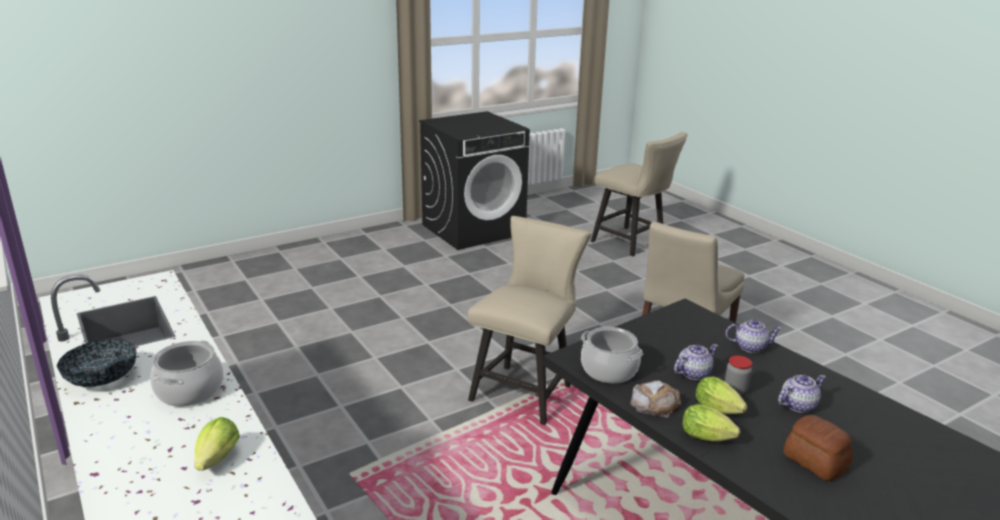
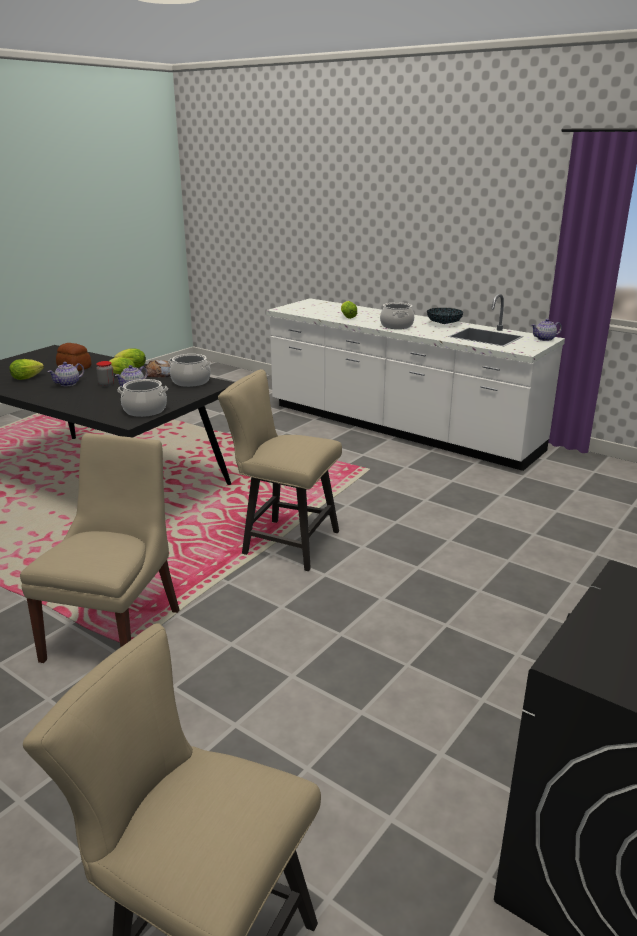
camera: 160 degrees right, 0 degrees up
beige chair [468,216,591,425] -> beige chair turned 105 degrees clockwise [218,369,342,571]
teapot [725,319,782,353] -> teapot moved to [531,319,562,341]
none -> lettuce [9,359,44,380]
none -> cooking pot [117,379,168,417]

